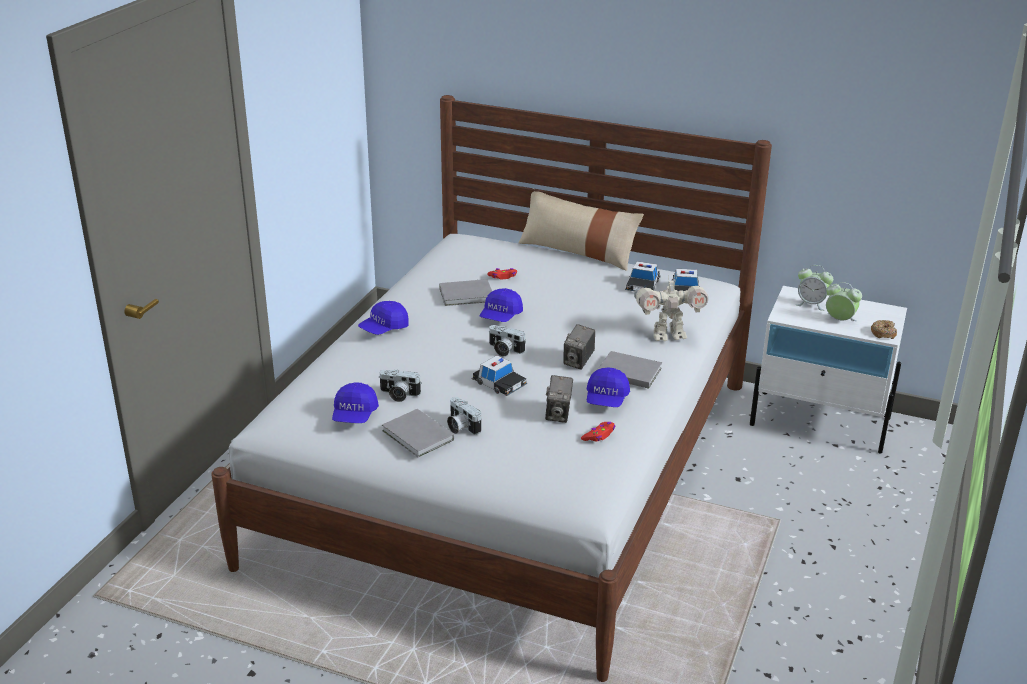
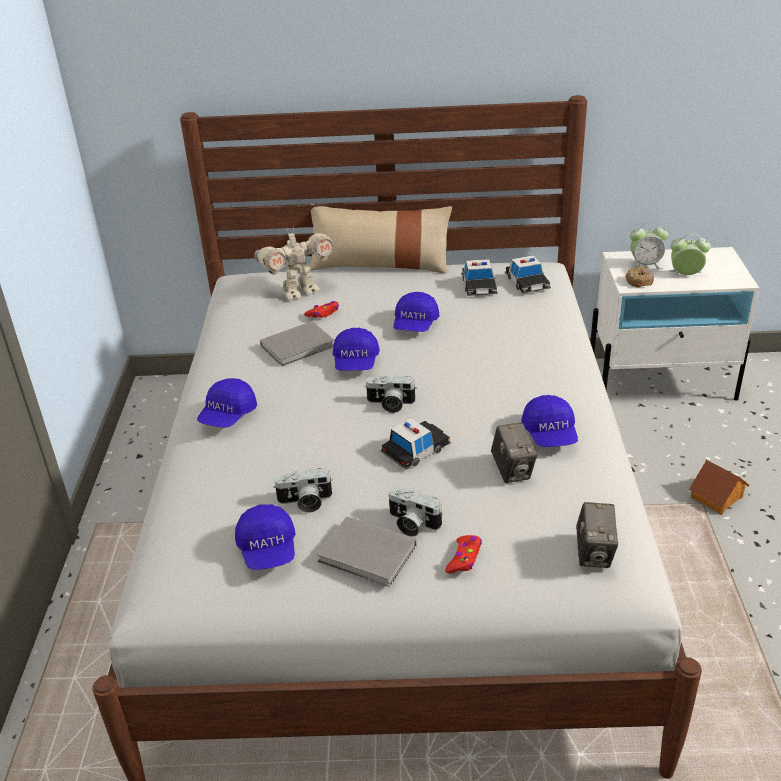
camera: 20 degrees left, 5 degrees up
toy car [472,355,527,396] -> toy car turned 60 degrees counterclockwise [380,418,451,470]
camera [563,324,595,370] -> camera moved to [576,502,618,568]
red game controller [581,422,615,441] -> red game controller moved to [445,535,482,573]
grey book [597,351,662,389] -> none
toy robot [634,277,708,341] -> toy robot moved to [254,227,334,300]
donut [871,320,897,339] -> donut moved to [625,267,654,288]
none -> blue cap [393,292,440,332]
none -> toy house [689,460,749,515]

